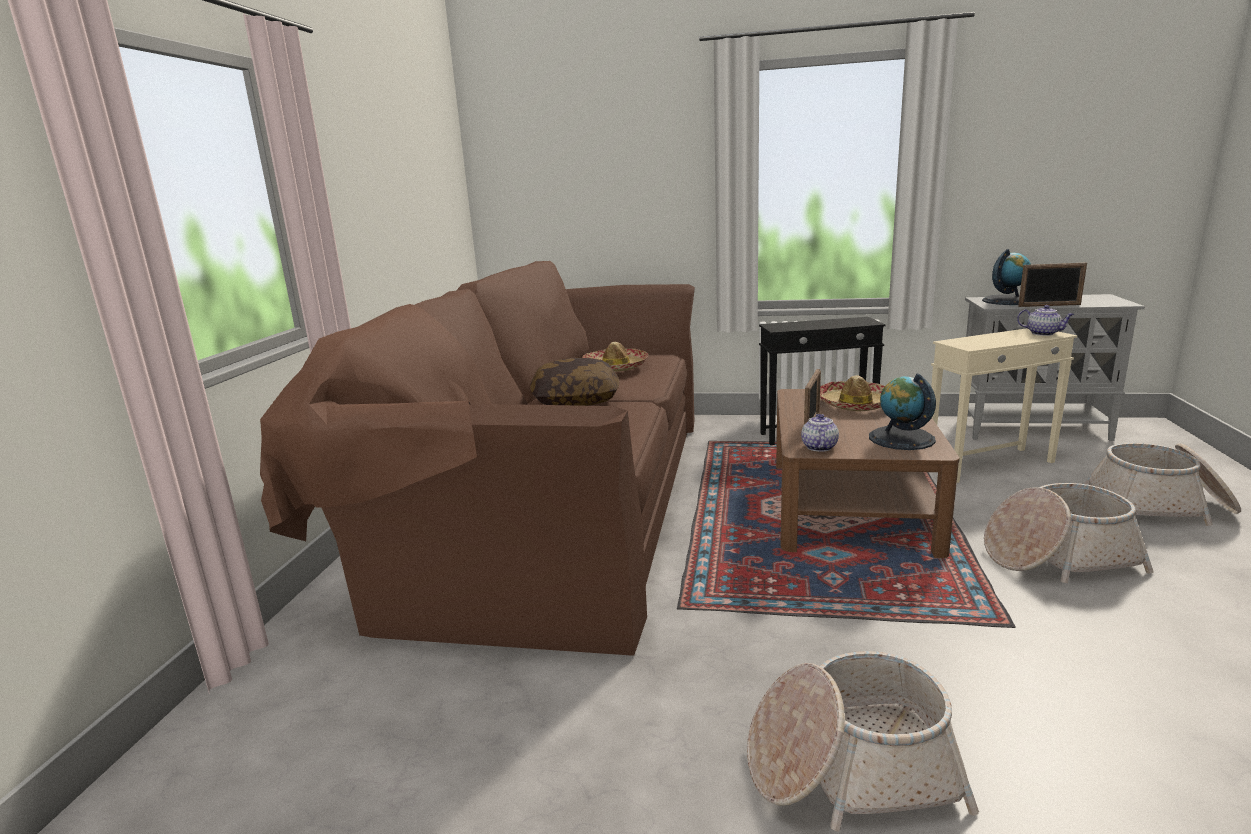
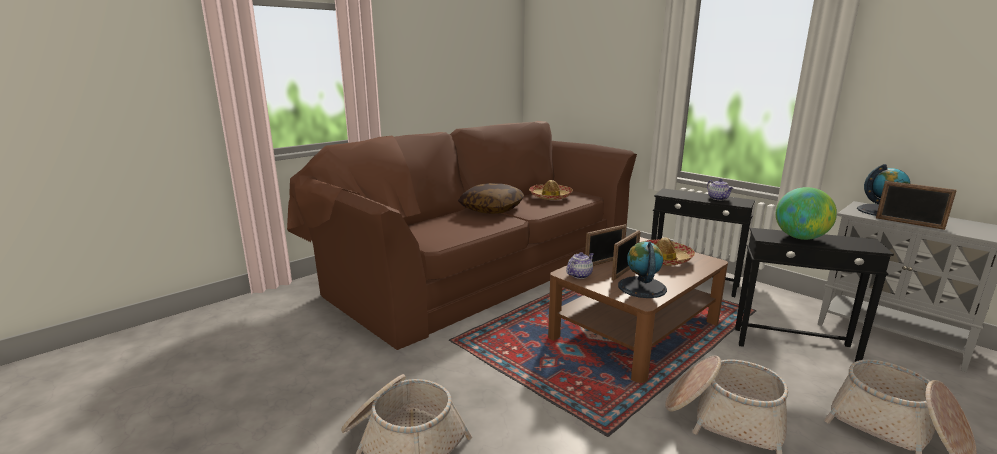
camera: 35 degrees right, 0 degrees up
beige side table [931,328,1077,483] -> black side table [735,228,894,362]
teapot [1017,305,1074,336] -> teapot moved to [707,179,733,200]
none -> picture frame [612,230,640,281]
none -> globe [776,187,837,240]

